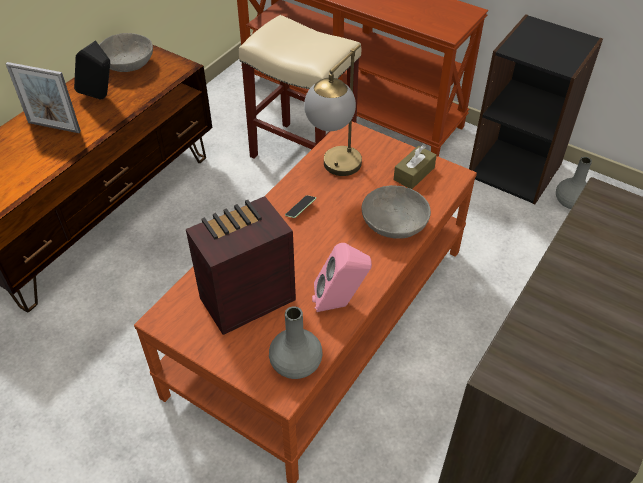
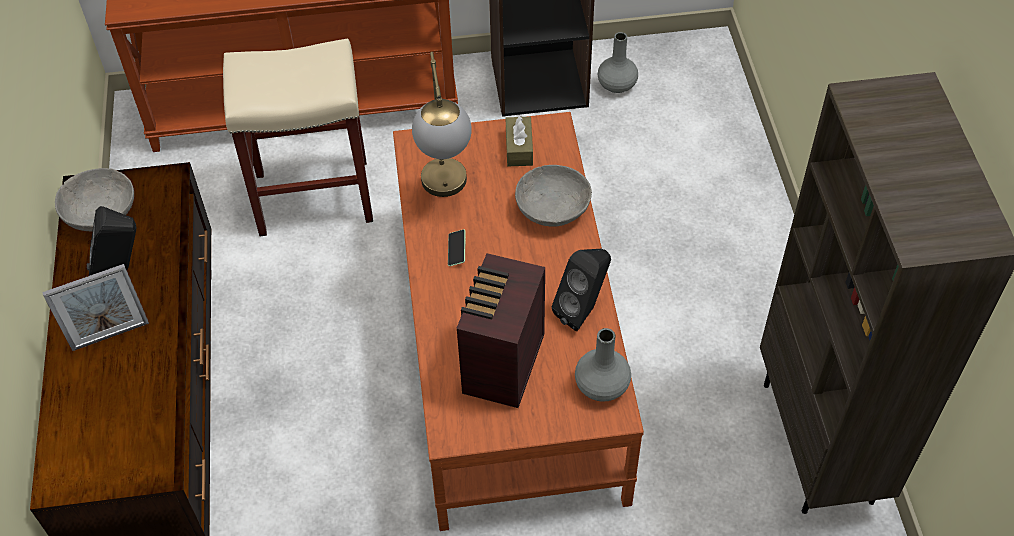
camera: 40 degrees left, 5 degrees up
pink speaker [312,243,372,312] -> black speaker [552,249,611,331]

